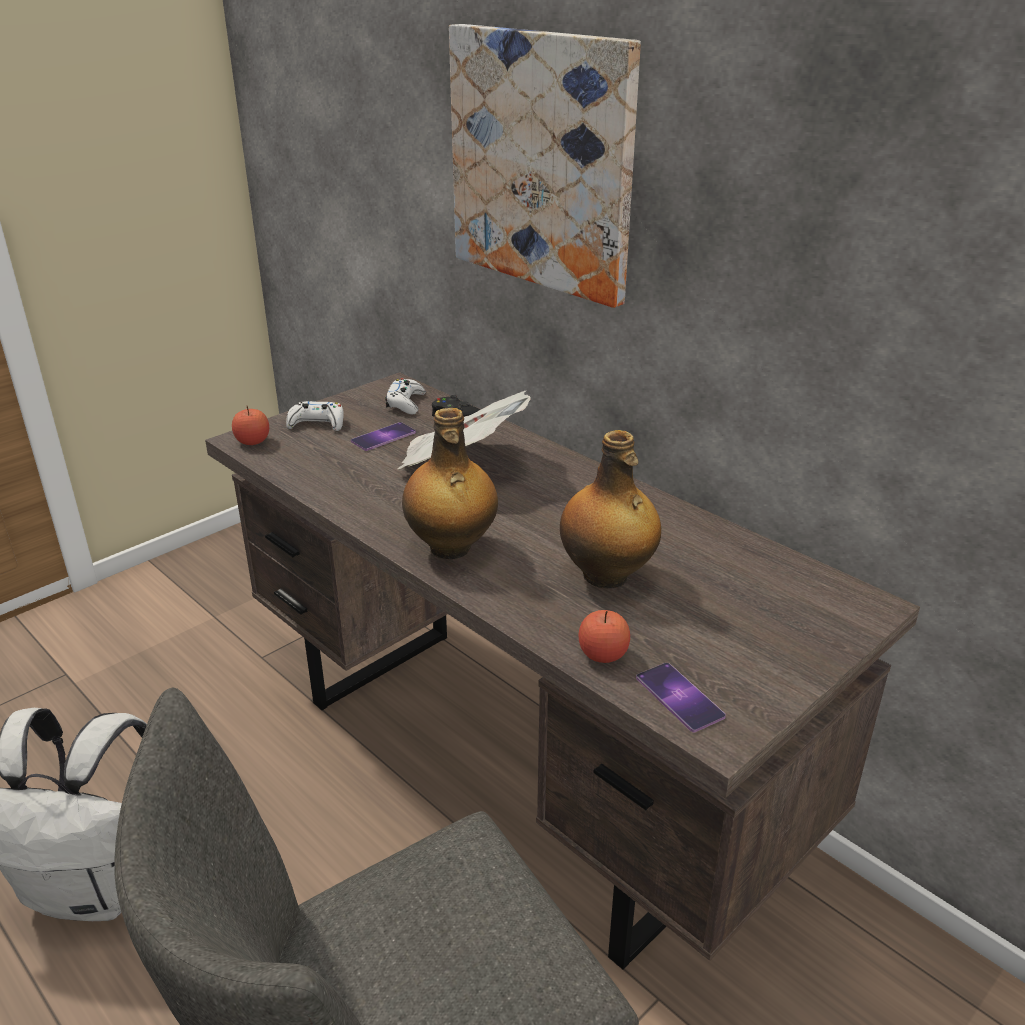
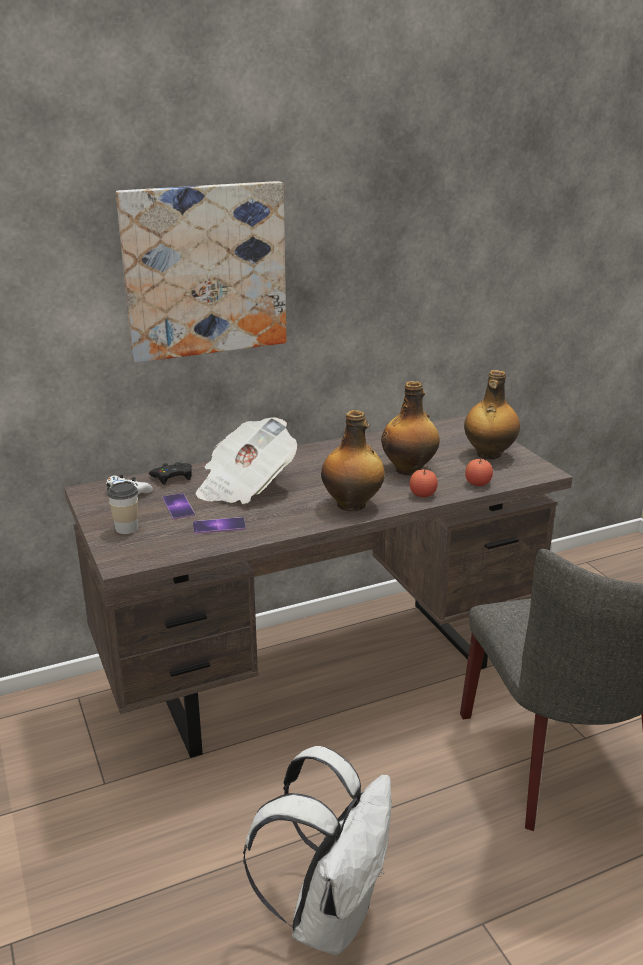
camera: 70 degrees left, 5 degrees down
apple [232,406,269,445] -> apple moved to [410,466,438,497]
white game controller [286,401,344,431] -> cup [108,481,138,534]
phone [636,663,726,733] -> phone moved to [193,517,246,534]
none -> bottle [464,370,520,460]

